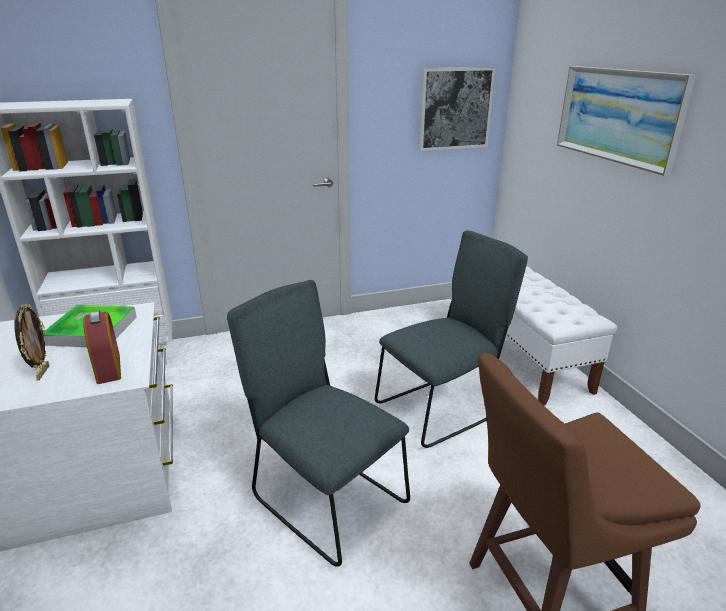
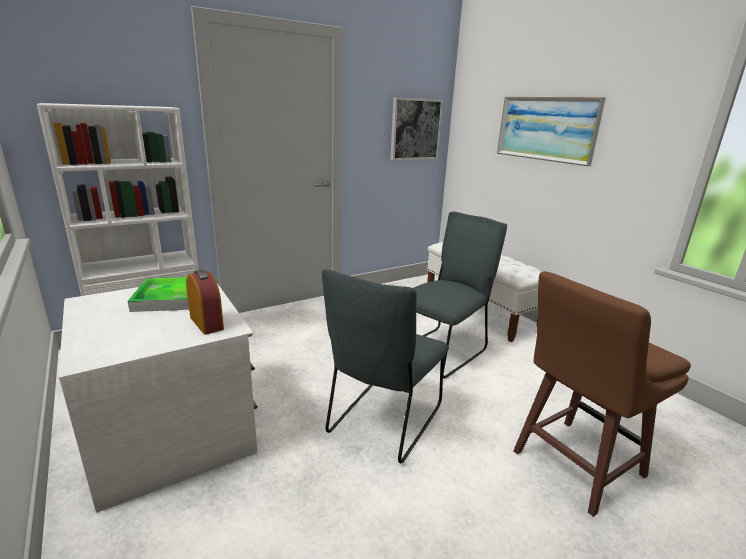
camera: 15 degrees left, 5 degrees down
picture frame [15,304,49,381] -> none
grey chair [227,280,410,567] -> grey chair turned 90 degrees counterclockwise [322,269,449,463]

